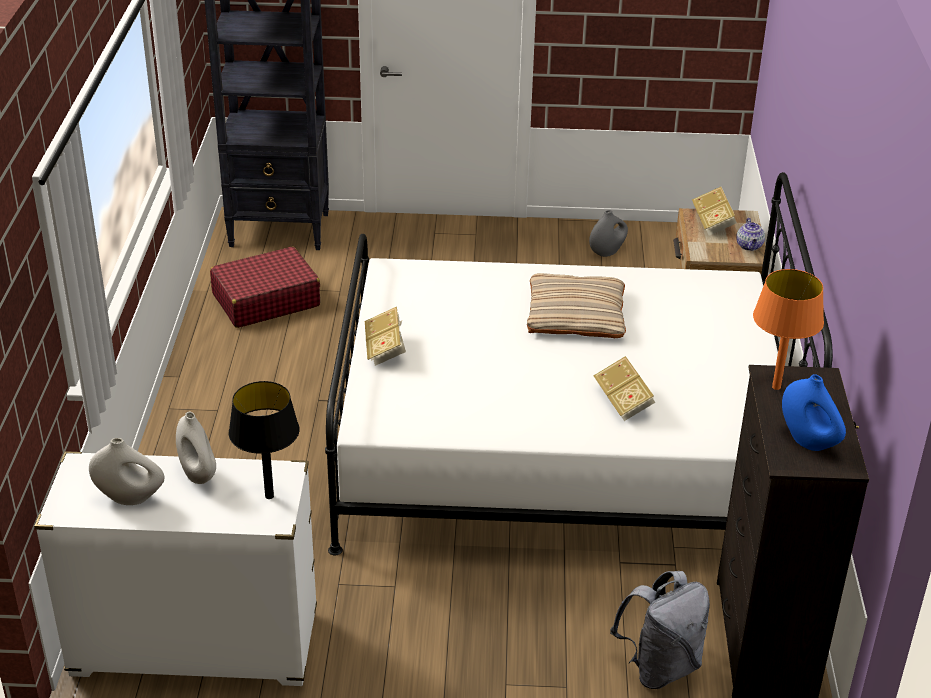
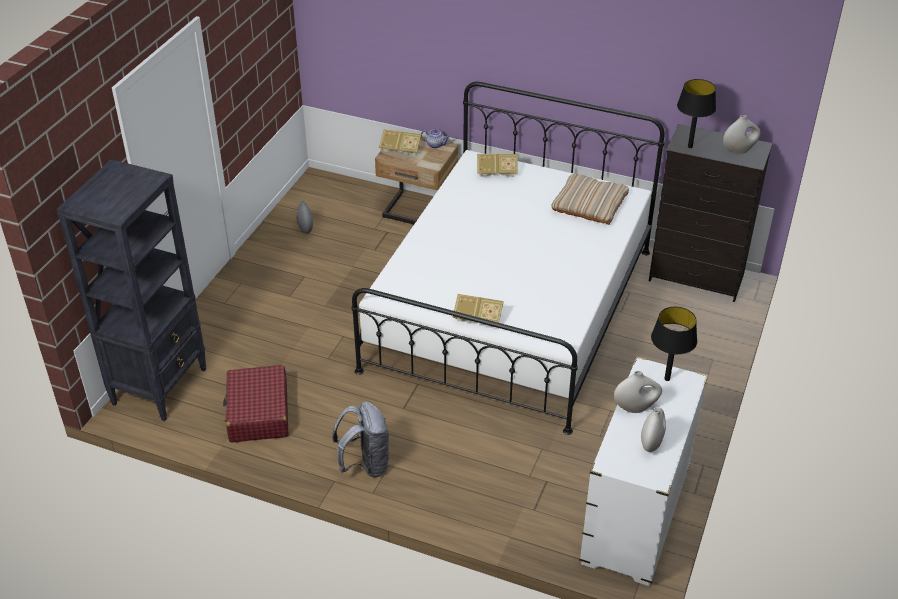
camera: 70 degrees left, 5 degrees up
beige pillow [527,273,626,338] -> beige pillow moved to [551,174,629,225]
book [593,356,655,421] -> book moved to [477,154,518,177]
grey backpack [610,571,710,689] -> grey backpack moved to [333,401,390,478]
orange table lamp [753,269,824,390] -> black table lamp [677,79,716,148]
blue vase [782,374,846,451] -> white vase [723,115,761,155]

